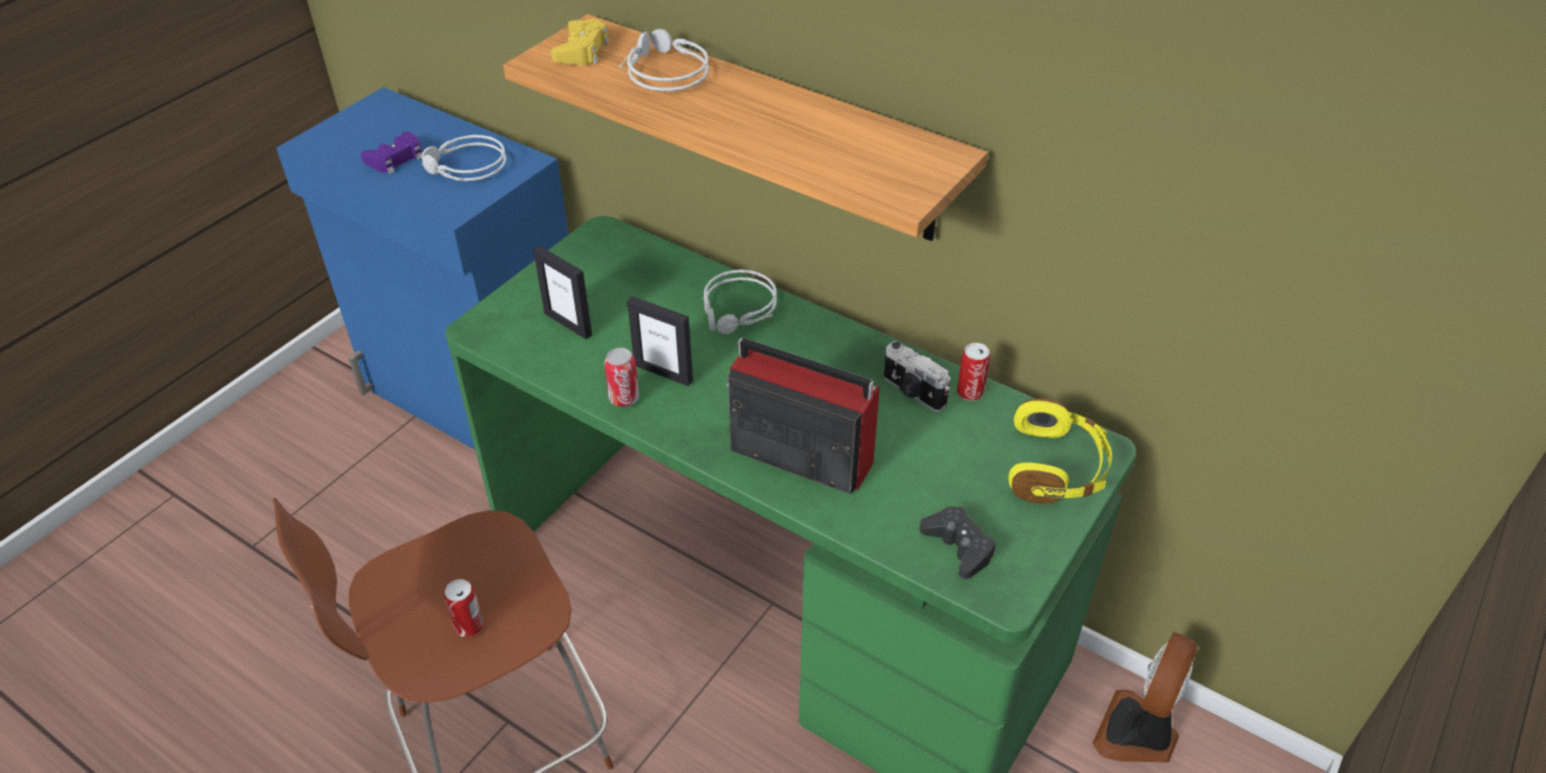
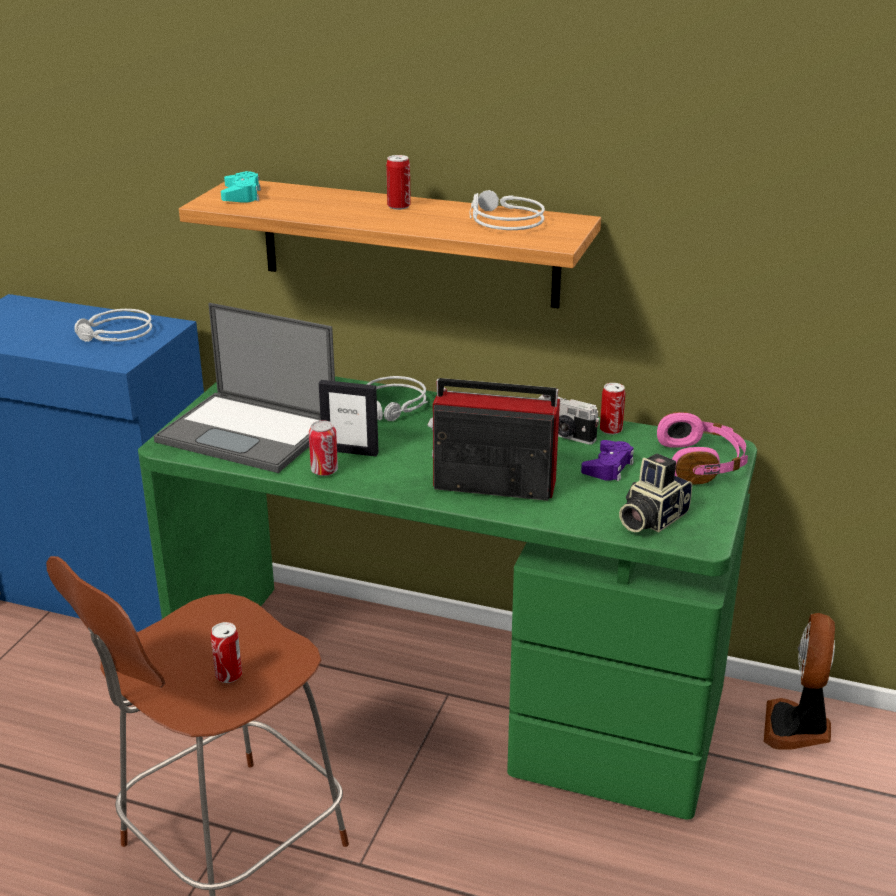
camera: 15 degrees left, 15 degrees down
purple game controller [361,132,422,174] -> purple game controller moved to [581,440,634,481]
picture frame [533,246,592,339] -> laptop [154,303,335,473]
yellow game controller [551,19,609,66] -> turquoise game controller [221,171,261,203]
grey headphones [620,29,709,91] -> grey headphones moved to [470,190,545,230]
black game controller [919,506,996,579] -> camera [619,454,692,532]
yellow headphones [1008,398,1112,504] -> pink headphones [657,412,748,485]
none -> can [386,155,411,210]

